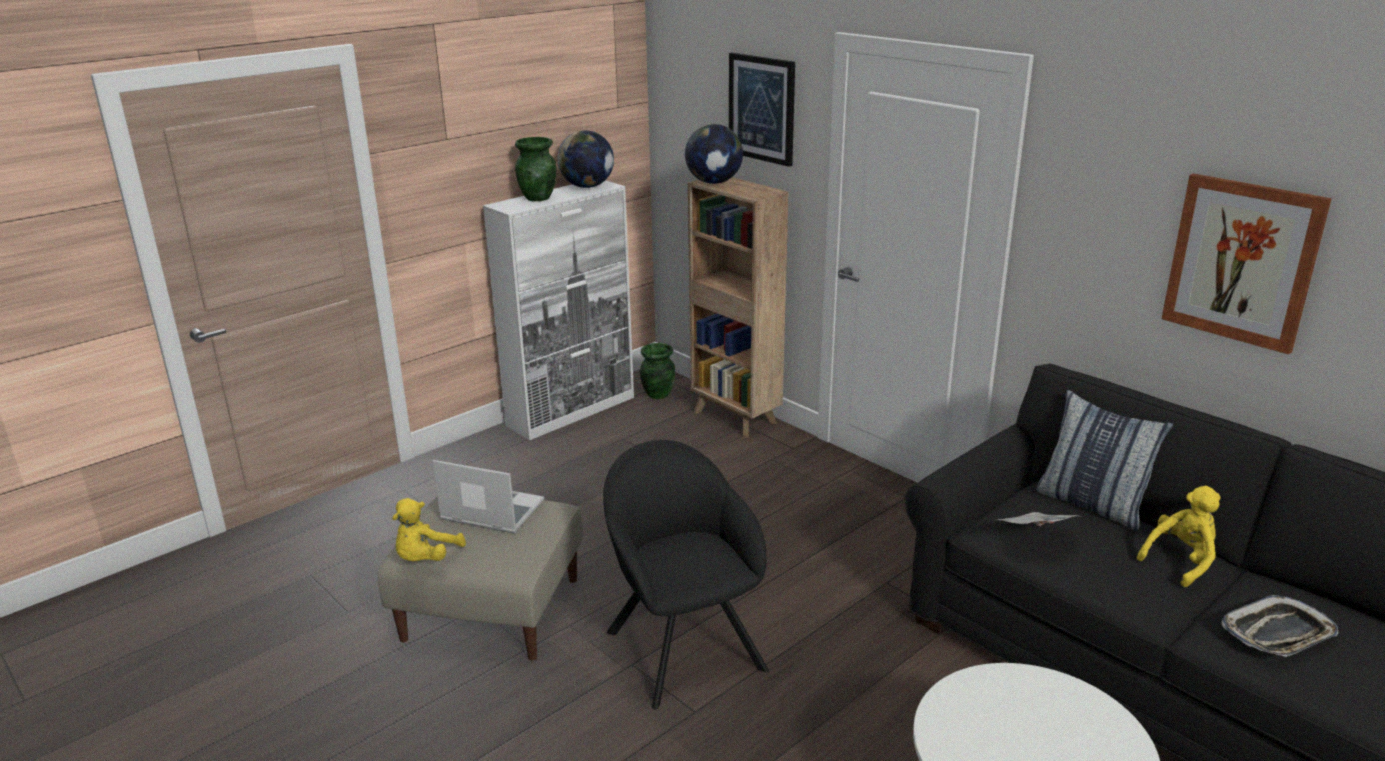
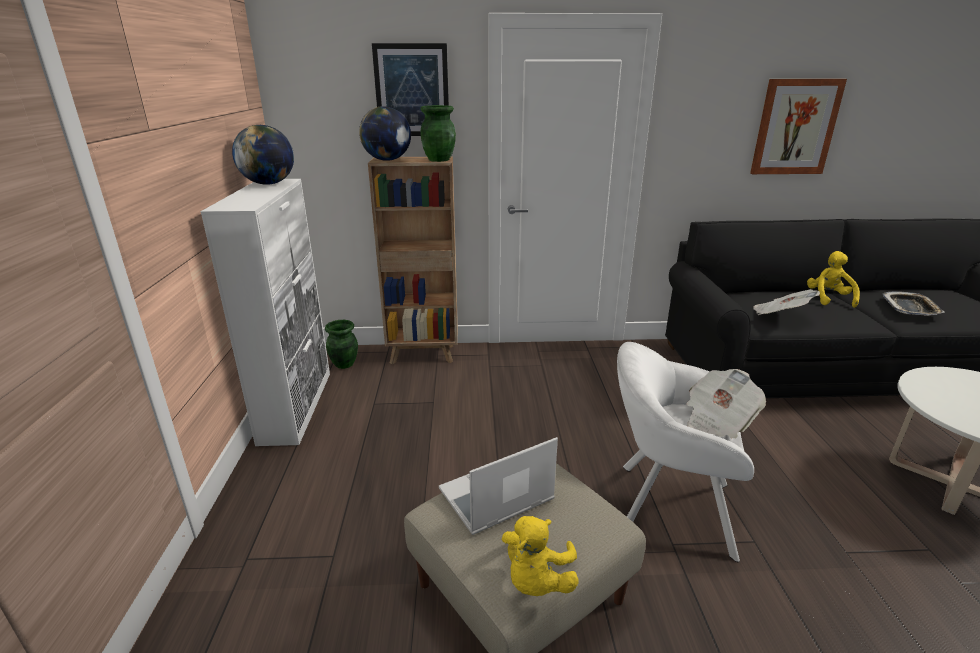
camera: 50 degrees left, 0 degrees up
yellow plush toy [392,498,466,561] -> yellow plush toy turned 45 degrees clockwise [502,516,579,596]
green vase [515,137,556,201] -> green vase moved to [421,105,456,162]
black armchair [603,440,769,710] -> white armchair [617,342,754,562]
pillow [1036,390,1173,531] -> none
none -> newspaper [686,369,766,439]

